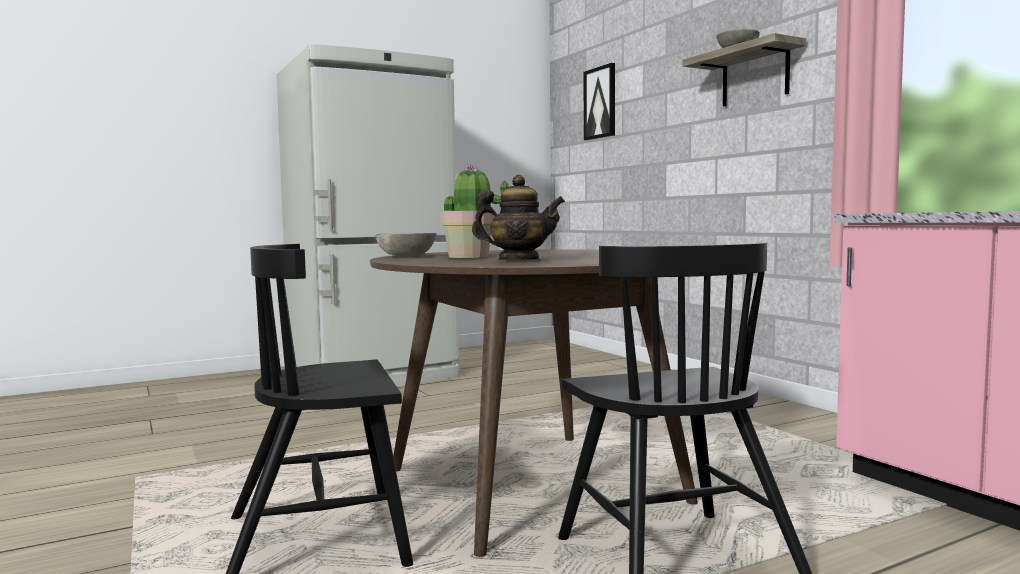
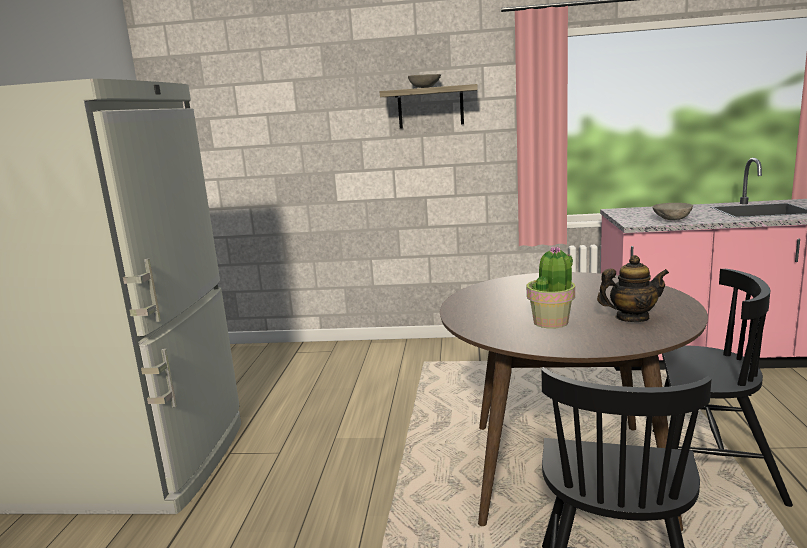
camera: 55 degrees left, 10 degrees up
grey bowl [375,233,437,257] -> grey bowl moved to [652,203,693,220]
teapot [472,175,565,260] -> teapot turned 45 degrees clockwise [597,255,669,322]
picture [584,63,615,140] -> none

